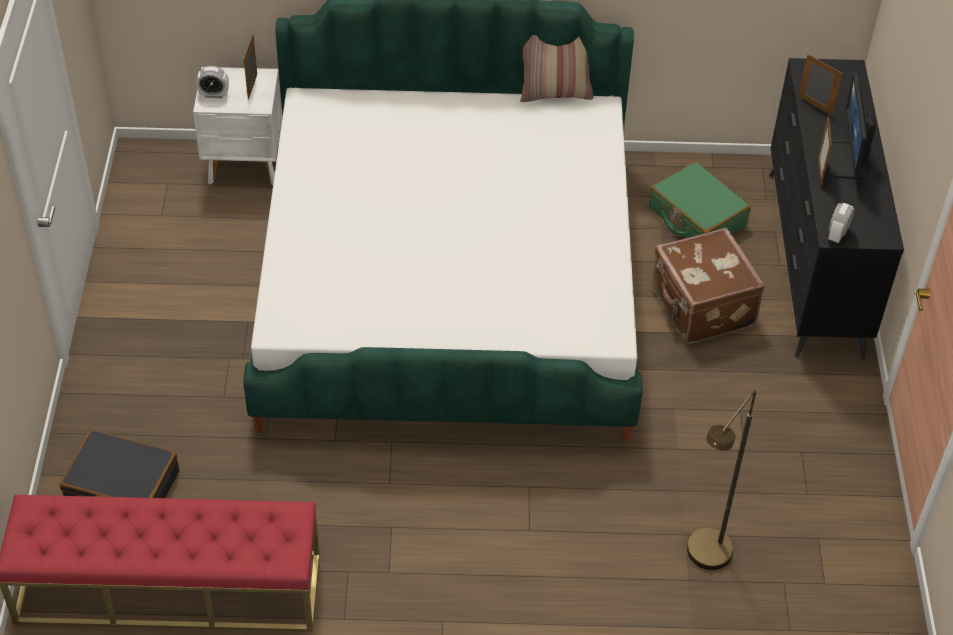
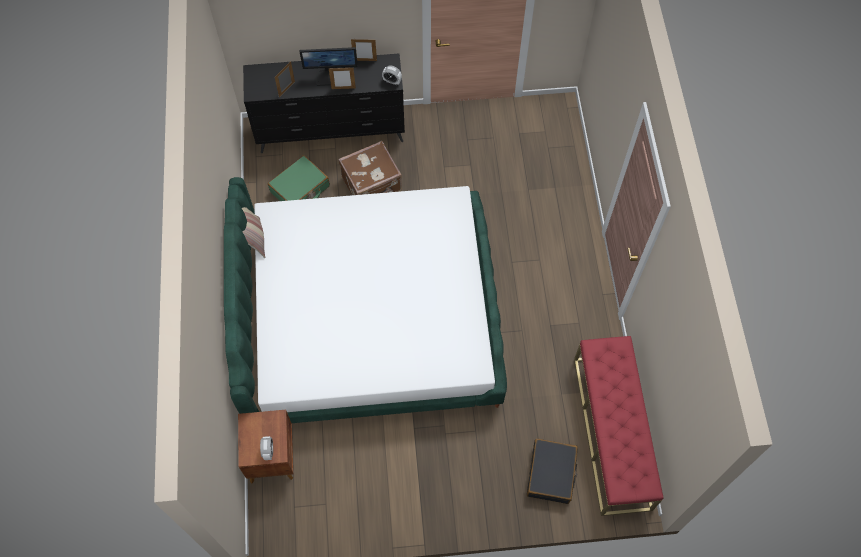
camera: 95 degrees left, 15 degrees up
white nightstand [193,67,282,185] -> brown nightstand [238,410,293,483]
picture frame [244,34,257,100] -> picture frame moved to [351,39,377,61]
brown floor lamp [687,390,756,570] -> none

